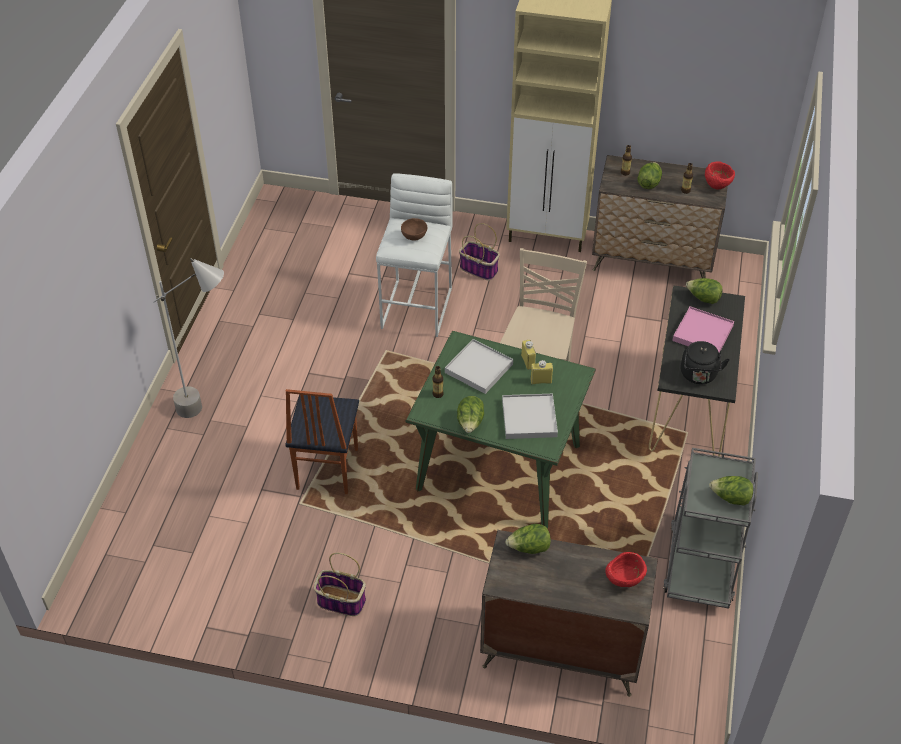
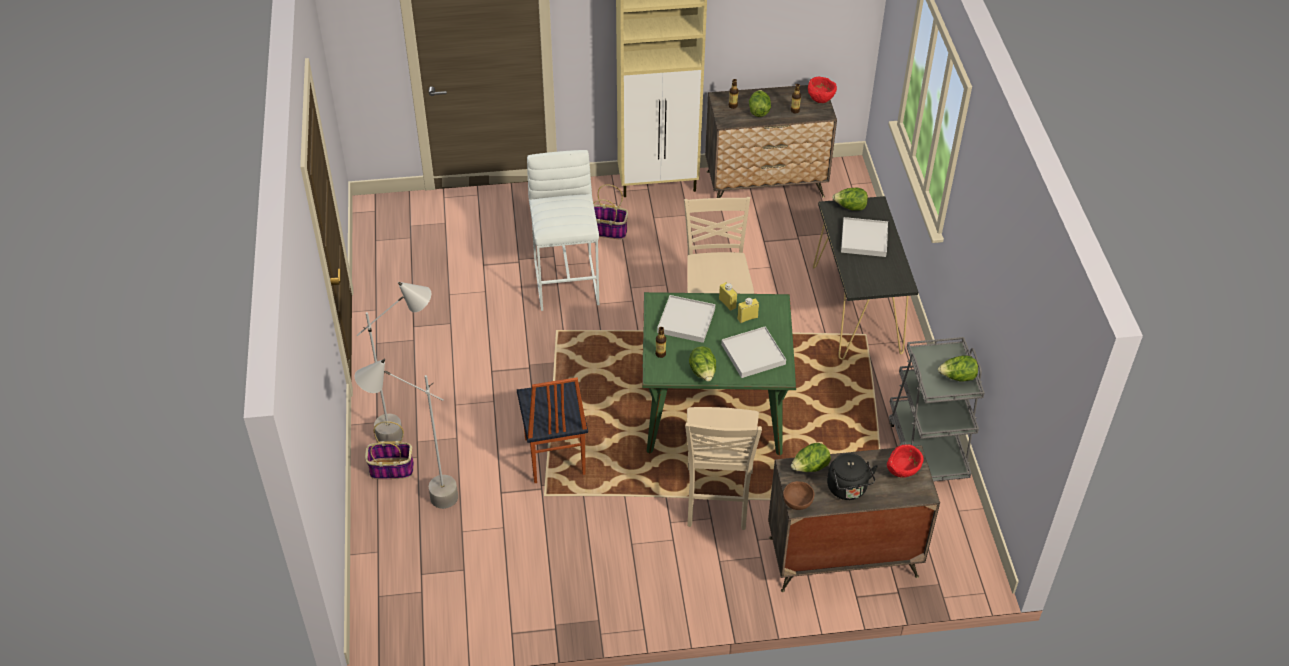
camera: 20 degrees left, 0 degrees up
basket [314,553,366,616] -> basket moved to [365,421,414,479]
brown bowl [401,218,427,241] -> brown bowl moved to [783,481,814,510]
pink tray [672,306,734,353] -> white tray [841,217,888,257]
black kettle [681,341,730,384] -> black kettle moved to [827,453,878,500]
none -> grey floor lamp [355,359,458,509]
none -> beige chair [685,407,762,530]

